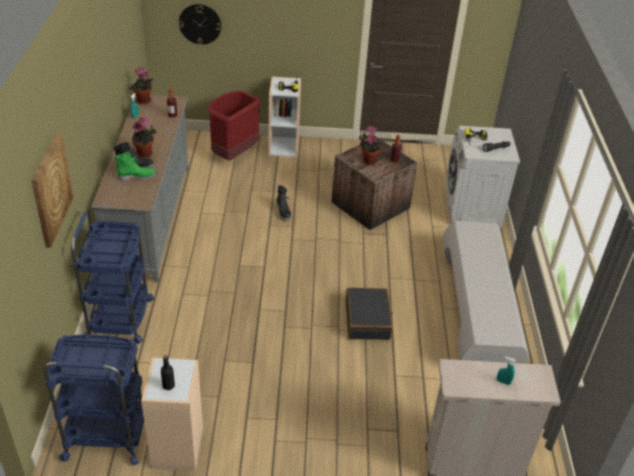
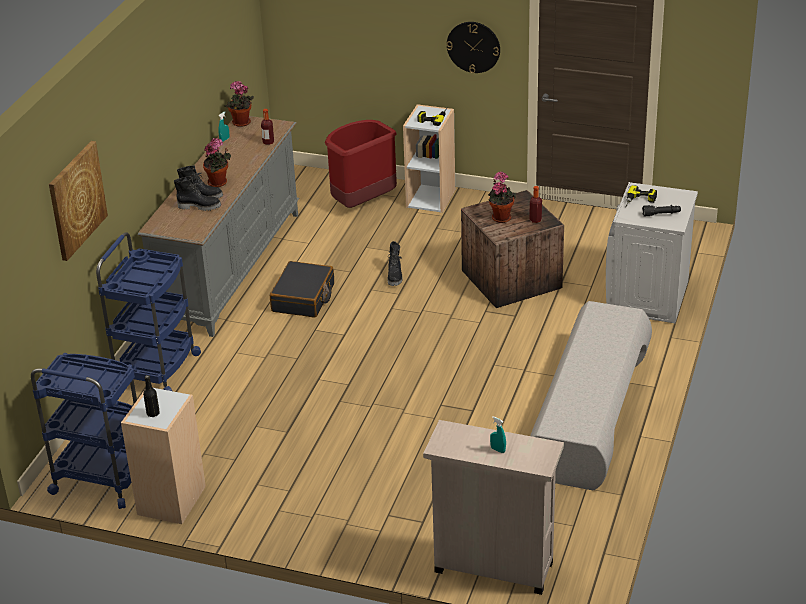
camera: 20 degrees right, 5 degrees down
green boot [115,152,157,181] -> black boot [174,176,221,211]
wall clock [179,4,221,45] -> wall clock moved to [446,22,500,73]
black suitcase [346,287,393,340] -> black suitcase moved to [270,261,334,318]

